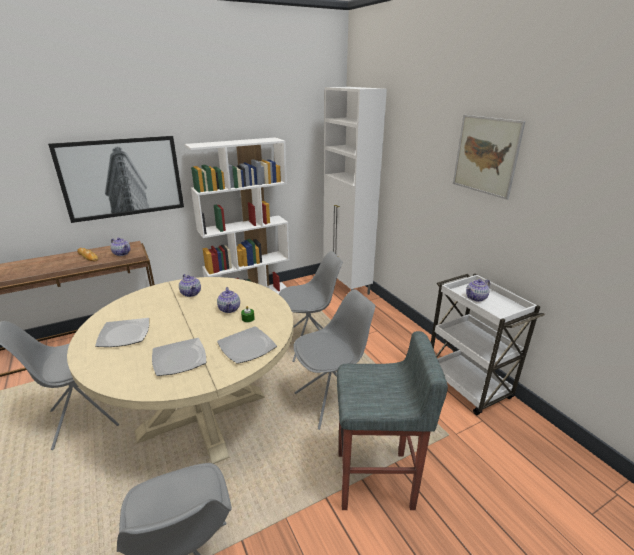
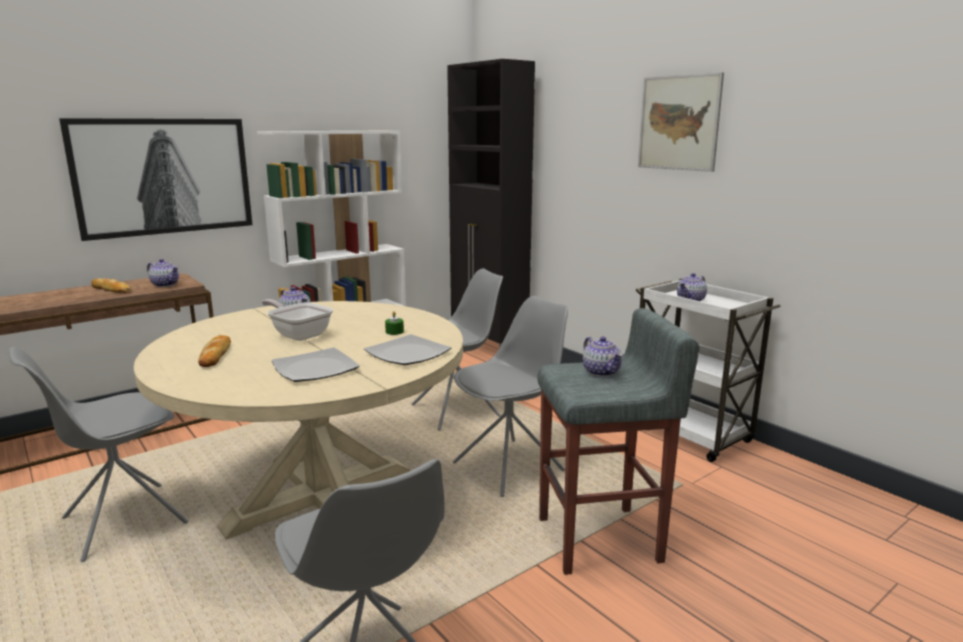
camera: 10 degrees left, 10 degrees down
plate [95,318,149,347] -> bread [198,335,231,367]
teapot [217,287,240,313] -> teapot moved to [583,336,623,377]
white cabinet [323,87,387,295] -> black cabinet [447,59,535,348]
none -> frying pan [262,299,333,341]

